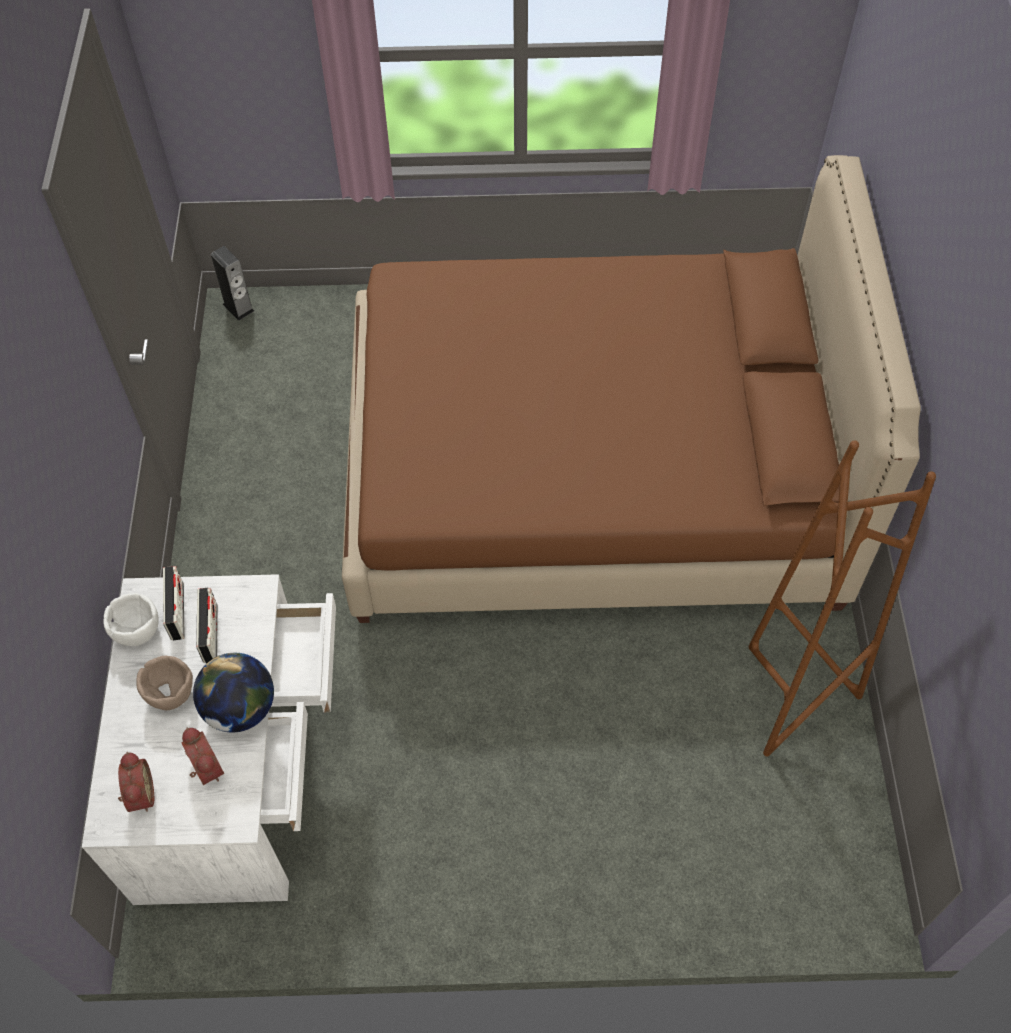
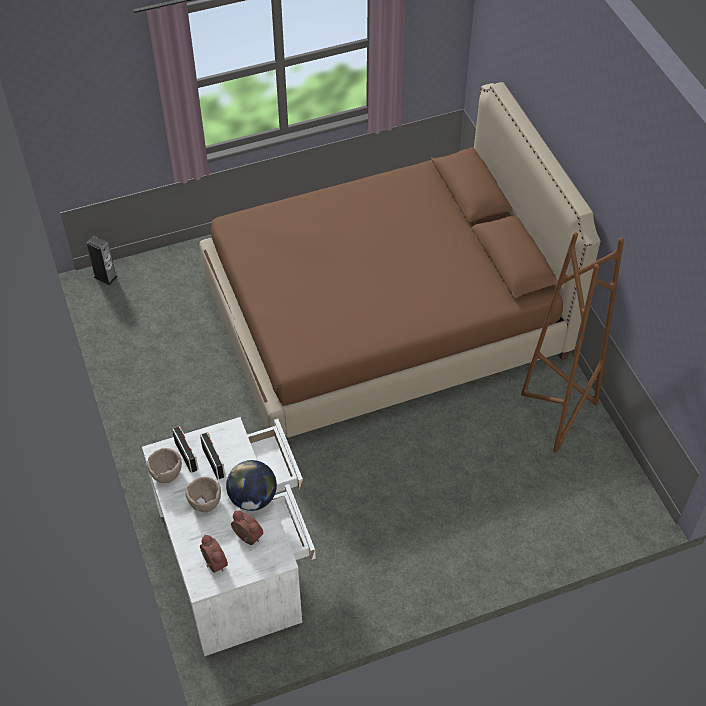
camera: 20 degrees left, 5 degrees down
white bowl [103,593,159,646] -> brown bowl [147,448,182,483]

